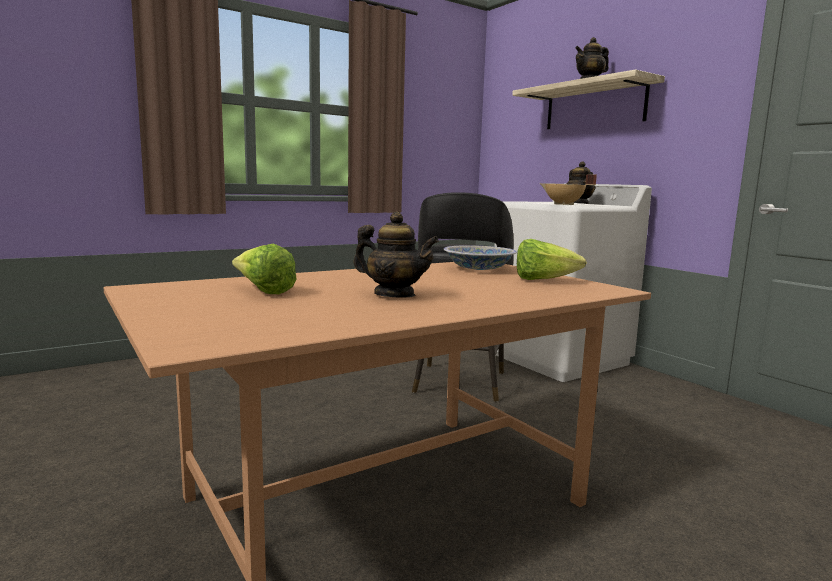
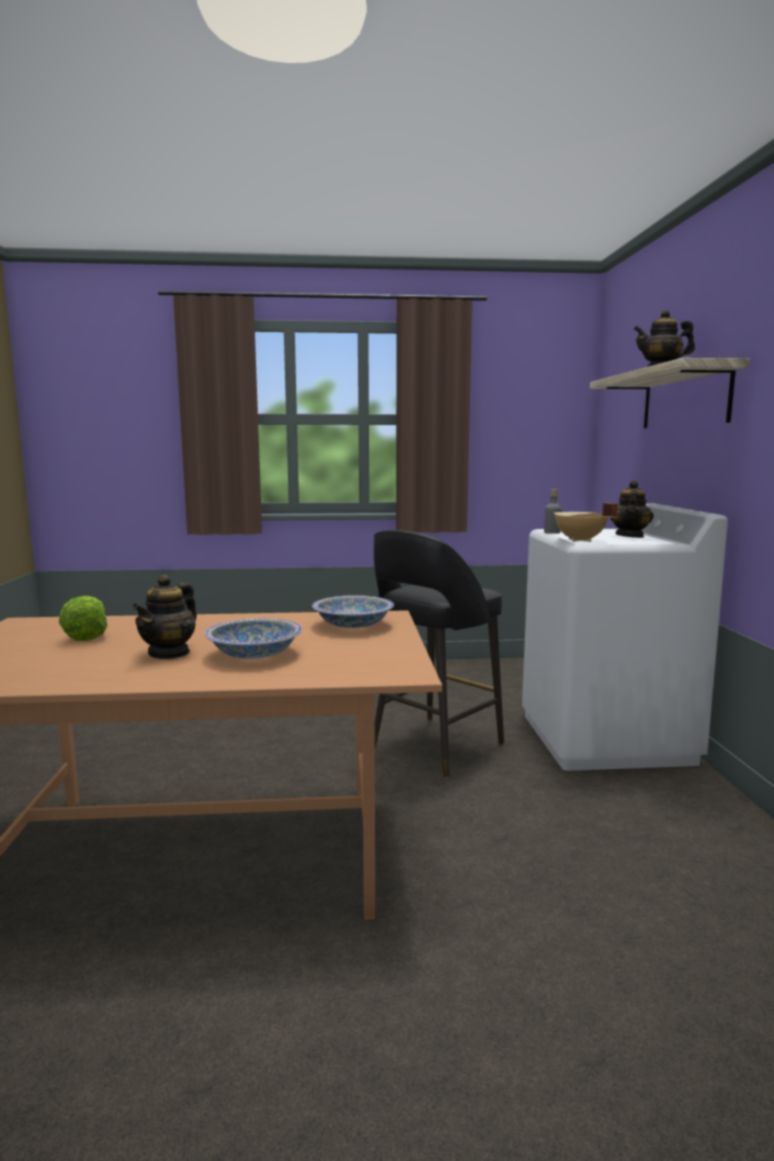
camera: 30 degrees right, 0 degrees up
teapot [353,212,439,297] -> teapot turned 60 degrees clockwise [132,574,197,659]
lettuce [517,239,587,280] -> none
none -> bowl [205,618,302,659]
none -> grey bottle [544,490,562,534]

